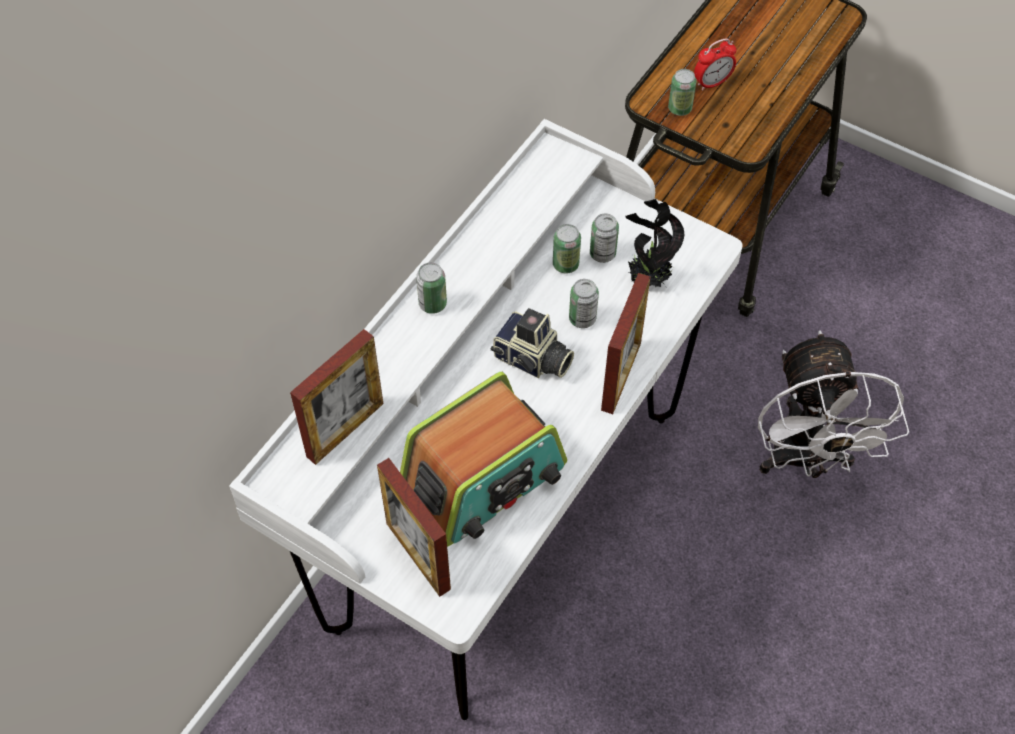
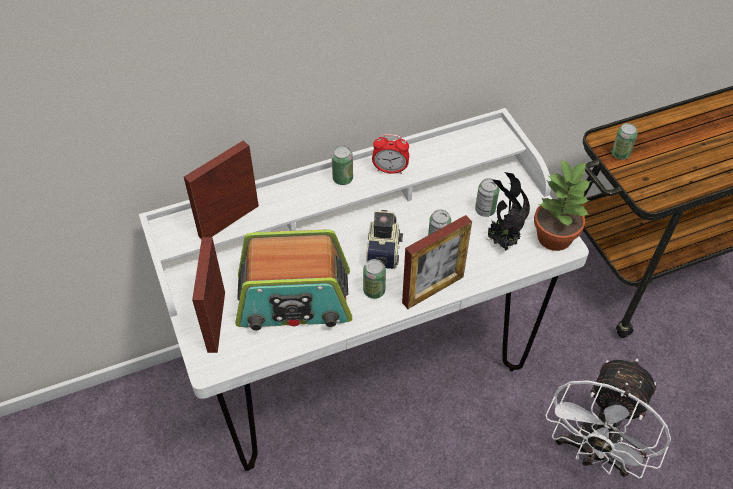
camera: 35 degrees right, 5 degrees down
picture frame [290,329,384,465] -> picture frame turned 150 degrees clockwise [184,141,259,239]
camera [491,308,574,378] -> camera turned 150 degrees counterclockwise [366,210,403,269]
can [553,224,581,273] -> can moved to [363,259,386,299]
alarm clock [694,38,737,91] -> alarm clock moved to [372,134,409,174]
none -> potted plant [534,158,591,251]

